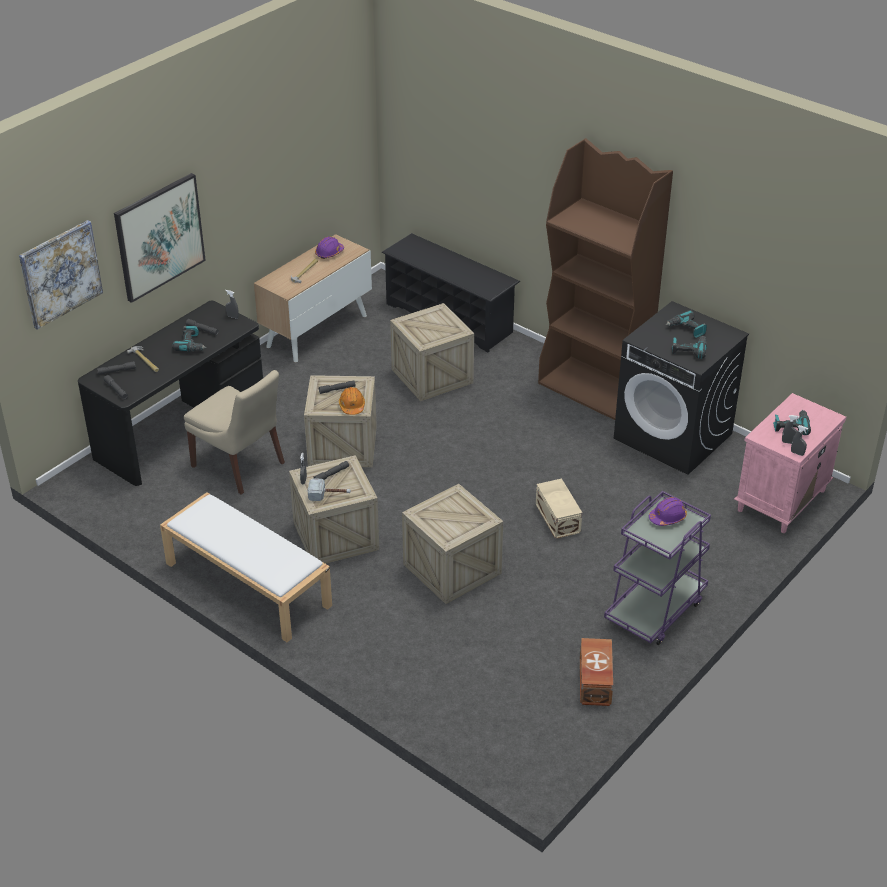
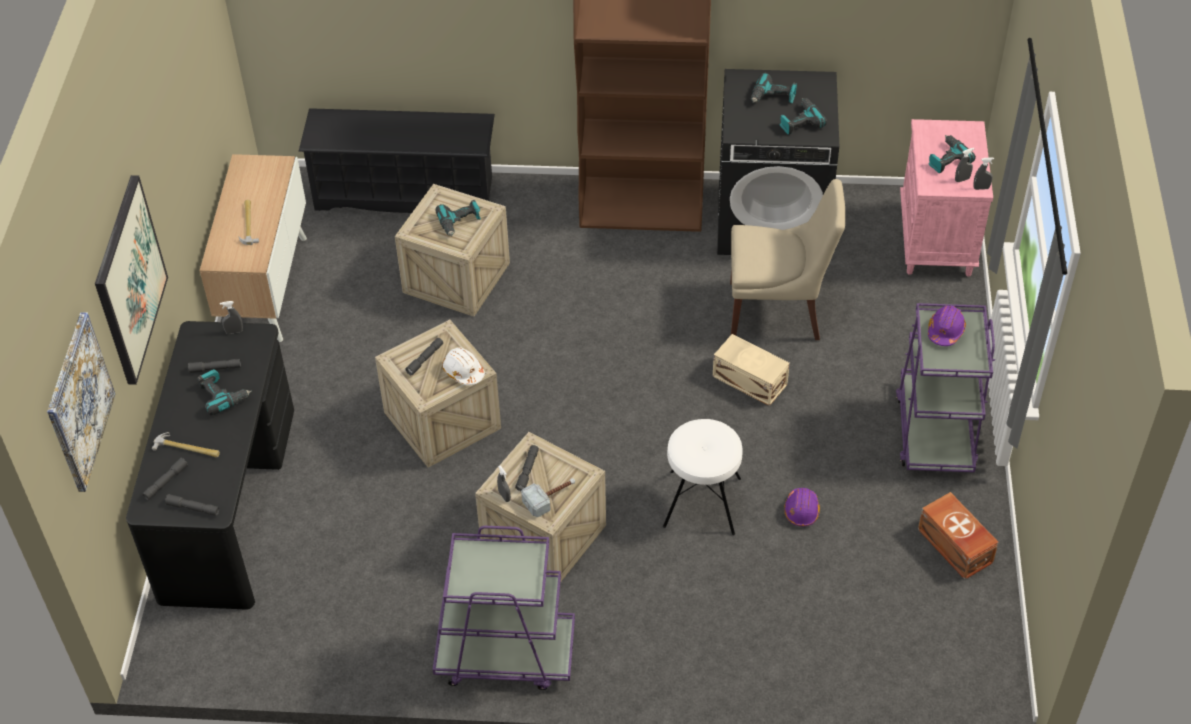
camera: 35 degrees left, 10 degrees up
white bench [160,492,332,642] -> purple cart [433,526,575,690]
beige chair [184,370,285,494] -> beige chair moved to [730,179,845,340]
purple hard hat [315,237,344,259] -> purple hard hat moved to [784,488,820,526]
orange hard hat [339,387,365,415] -> white hard hat [442,347,485,385]
crate [402,484,503,604] -> white stool [663,419,742,535]
none -> power drill [435,200,481,236]

